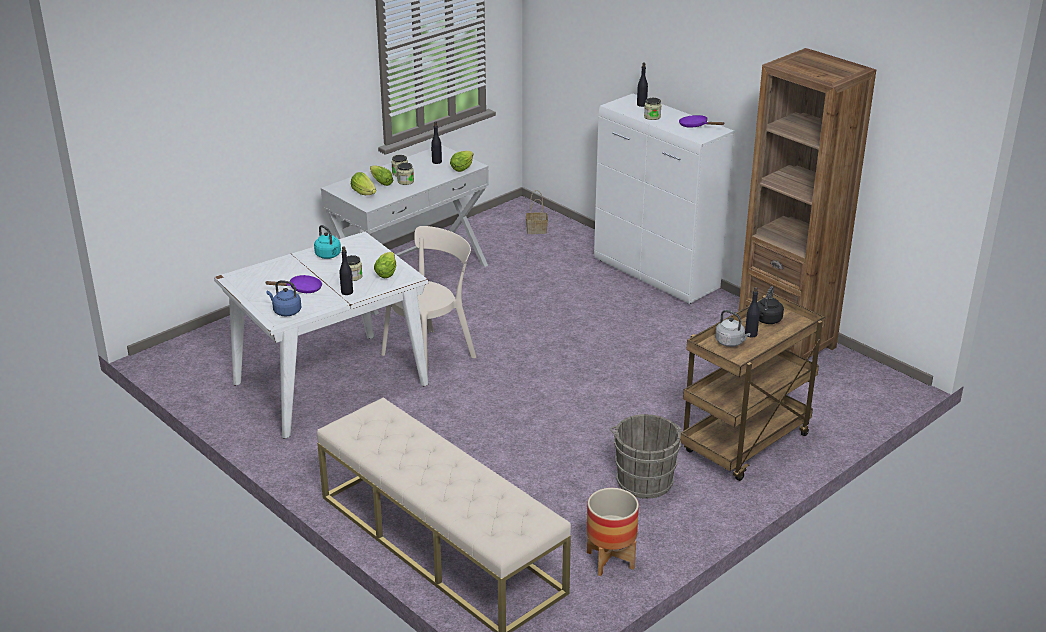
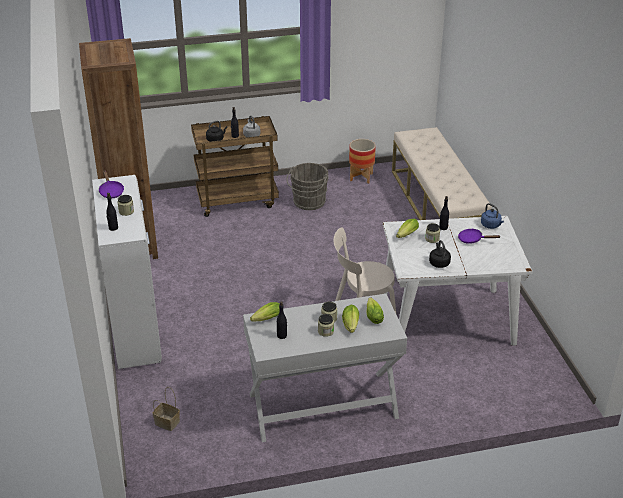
camera: 150 degrees left, 5 degrees up
turquoise kettle [314,225,341,259] -> black kettle [429,240,451,268]

